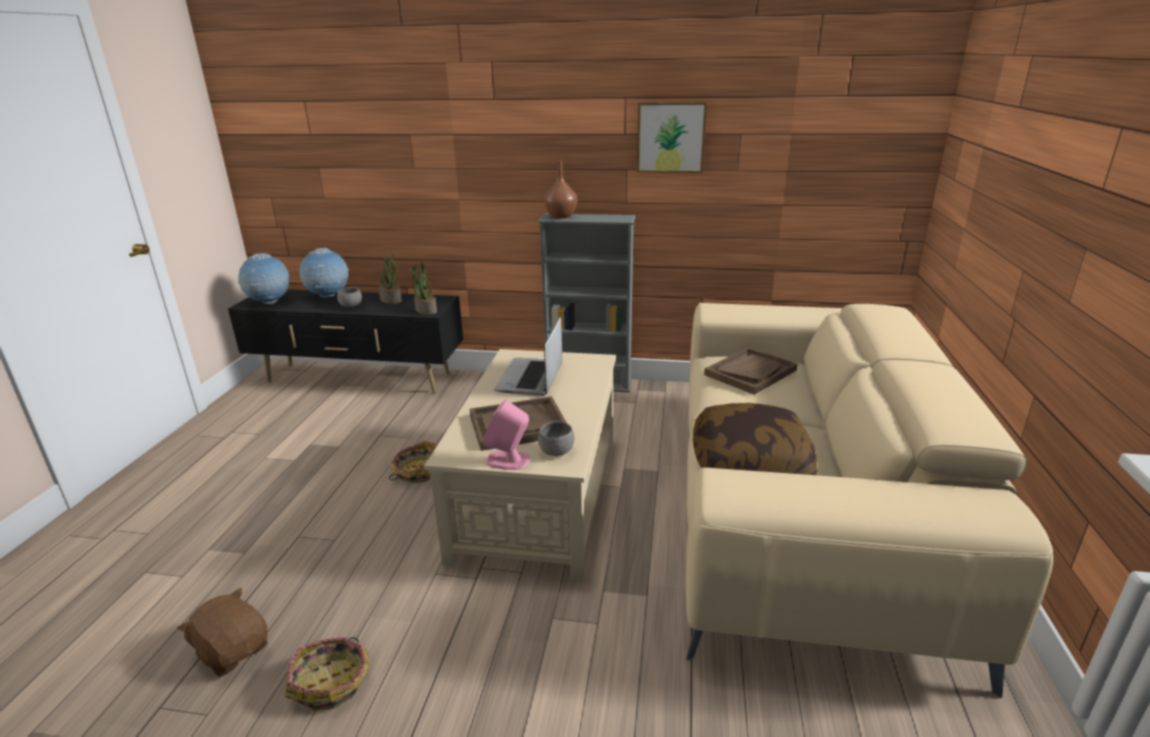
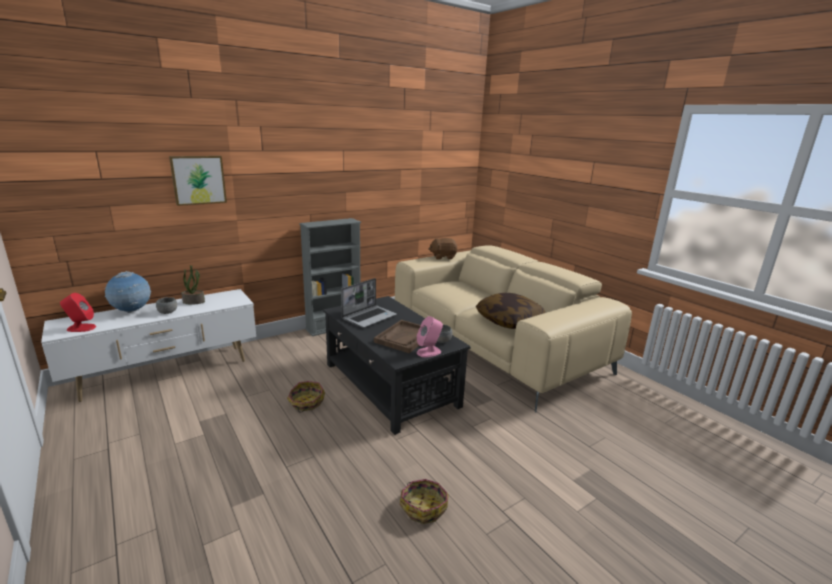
camera: 45 degrees left, 5 degrees down
brown plush toy [177,587,268,677] -> brown plush toy moved to [428,238,458,260]
black tv stand [228,289,463,393] -> white tv stand [41,289,256,402]
globe [238,253,290,305] -> red speaker [60,293,96,332]
potted plant [408,261,437,315] -> none
beige coffee table [424,349,616,581] -> black coffee table [323,296,471,435]
laptop [494,316,562,396] -> laptop turned 105 degrees counterclockwise [341,278,397,328]
brown vase [544,161,577,218] -> none
picture [637,102,707,173] -> picture moved to [169,156,227,206]
brown tray [704,347,798,395] -> none

